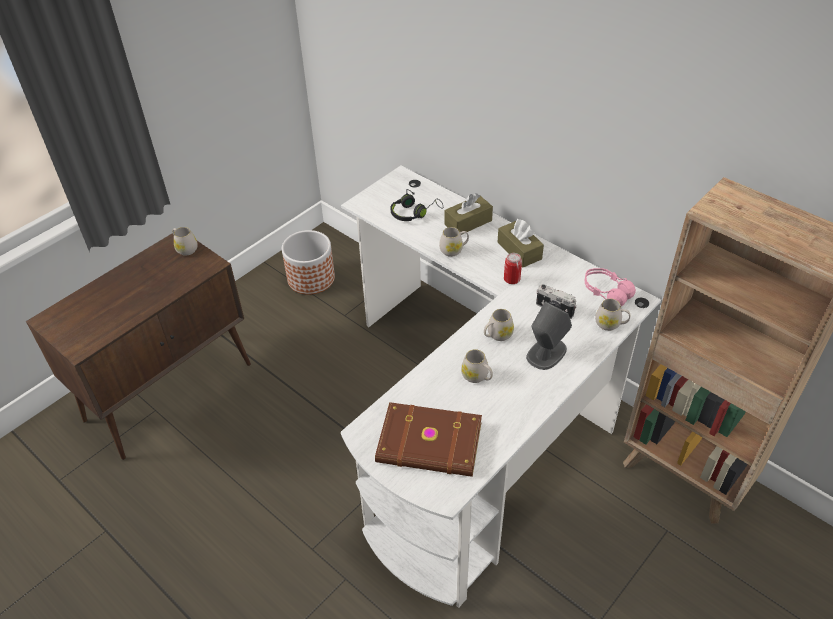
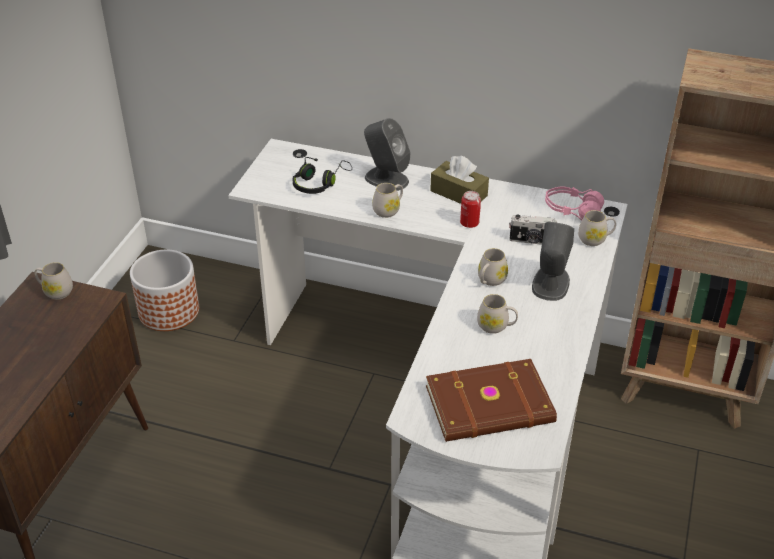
camera: 25 degrees left, 5 degrees down
brown tissue box [445,193,493,235] -> grey speaker [364,118,411,191]

